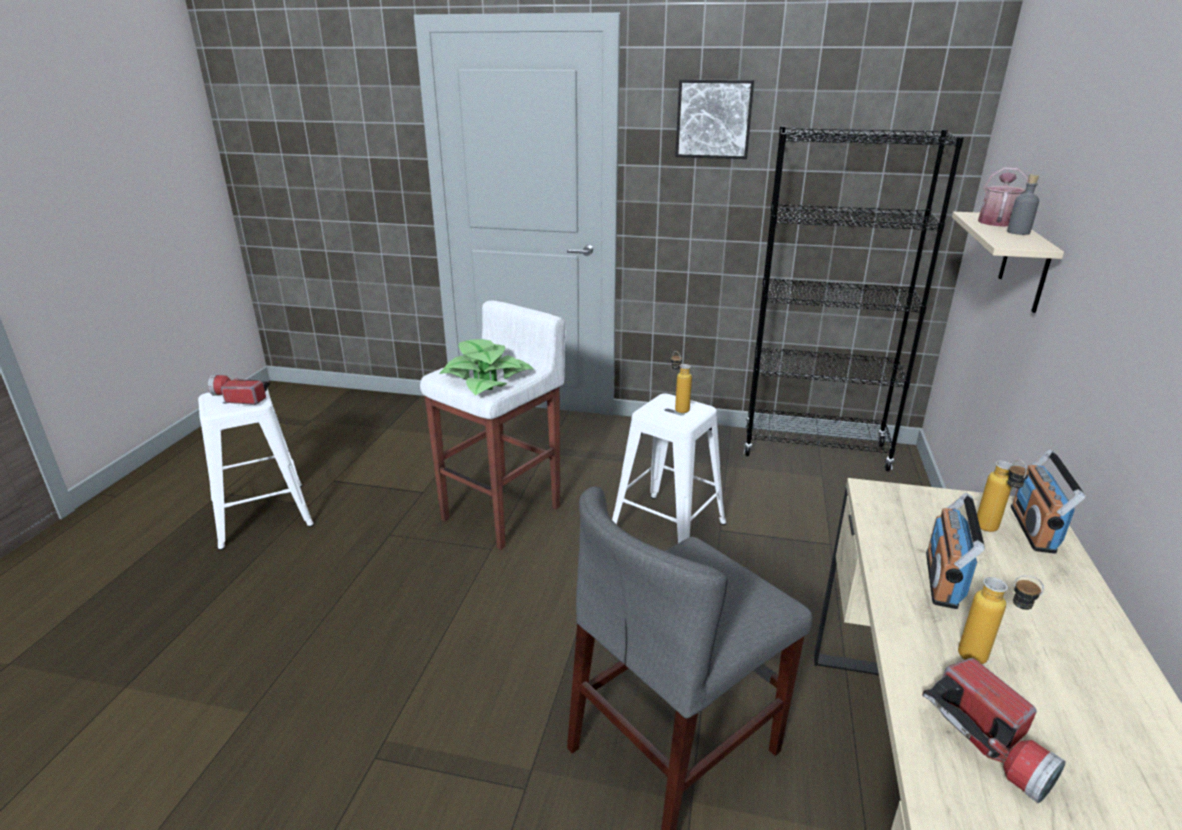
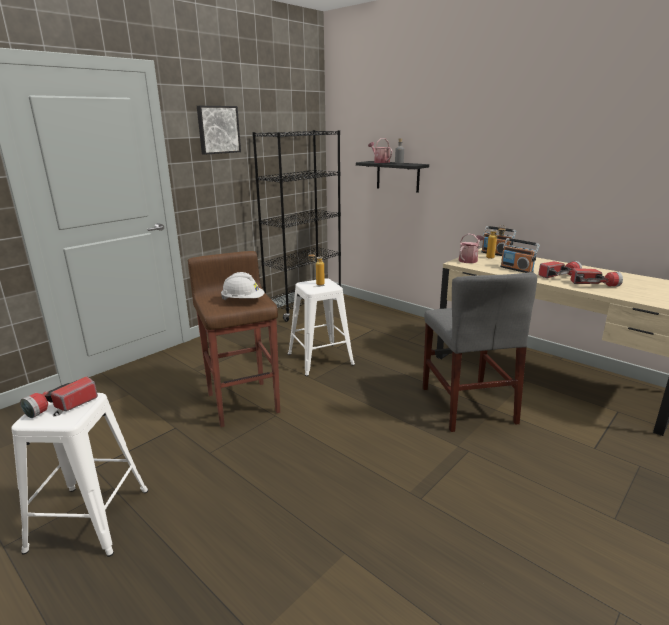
camera: 60 degrees left, 5 degrees down
white stool [420,301,566,550] -> brown stool [188,251,280,427]
potted plant [439,339,535,395] -> white hard hat [221,272,265,300]
beige shelf [952,212,1064,313] -> black shelf [356,161,429,193]
bottle [958,575,1044,664] -> flashlight [539,261,582,278]
none -> watering can [458,233,484,263]

